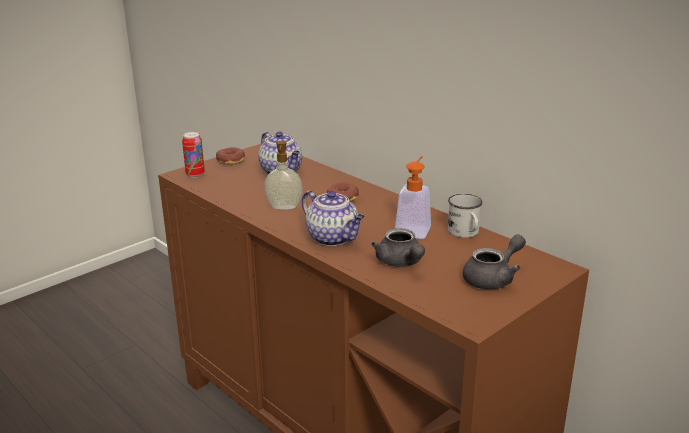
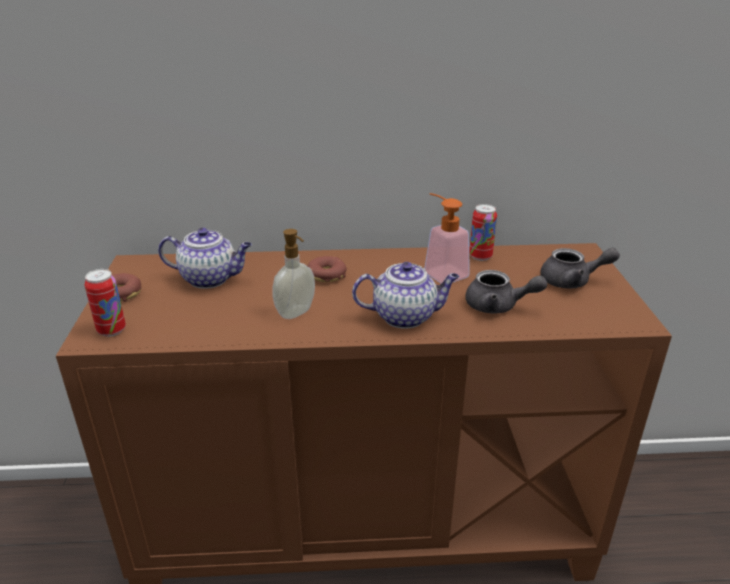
camera: 50 degrees left, 5 degrees up
white mug [448,194,483,238] -> can [469,204,497,261]
grey teapot [463,235,526,290] -> grey teapot turned 90 degrees clockwise [540,248,620,288]

